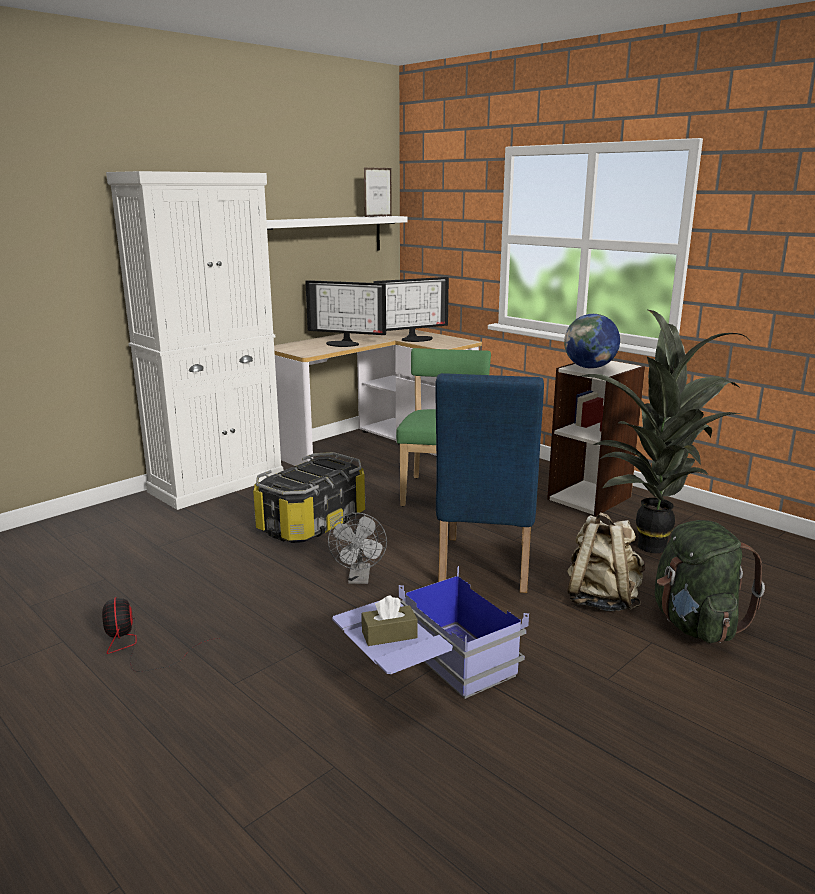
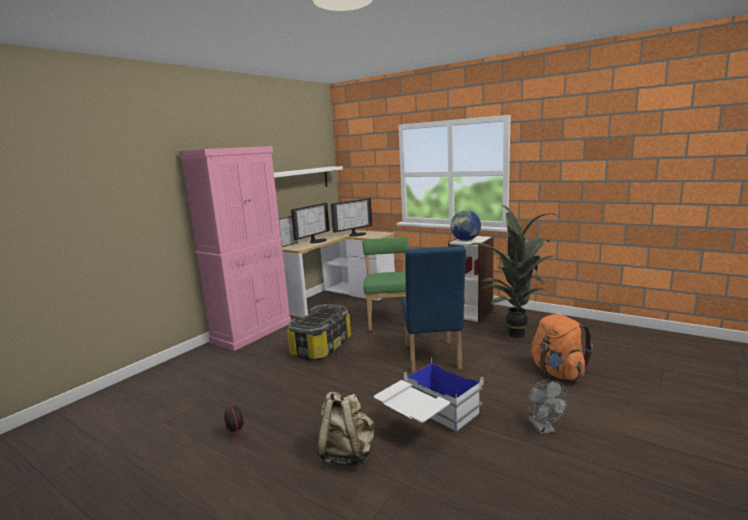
camera: 10 degrees left, 5 degrees down
white cabinet [106,171,284,510] -> pink cabinet [178,146,291,351]
monitor [305,280,386,347] -> monitor turned 60 degrees counterclockwise [291,203,330,243]
grey fan [328,513,387,584] -> grey fan moved to [527,379,569,435]
blue storage box [332,566,529,699] -> white storage box [374,357,484,432]
brown tissue box [362,595,418,646] -> none
picture frame [364,167,392,217] -> picture frame moved to [279,216,298,247]
beige backpack [567,512,645,611] -> beige backpack moved to [317,392,374,466]
green backpack [655,520,765,643] -> orange backpack [531,314,593,380]

